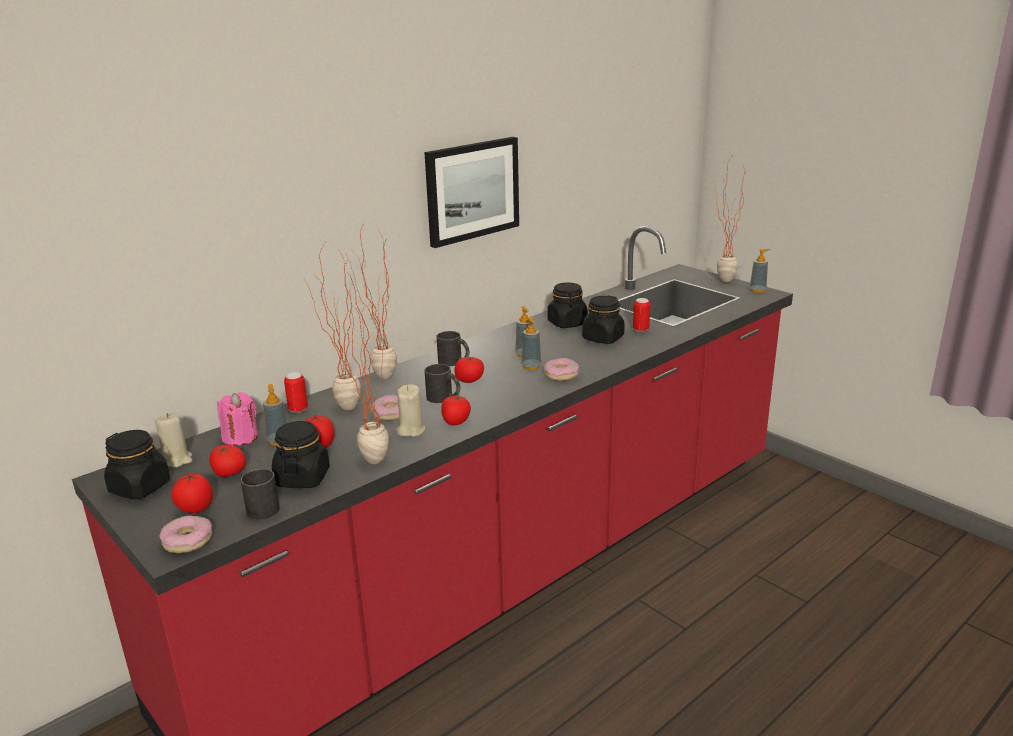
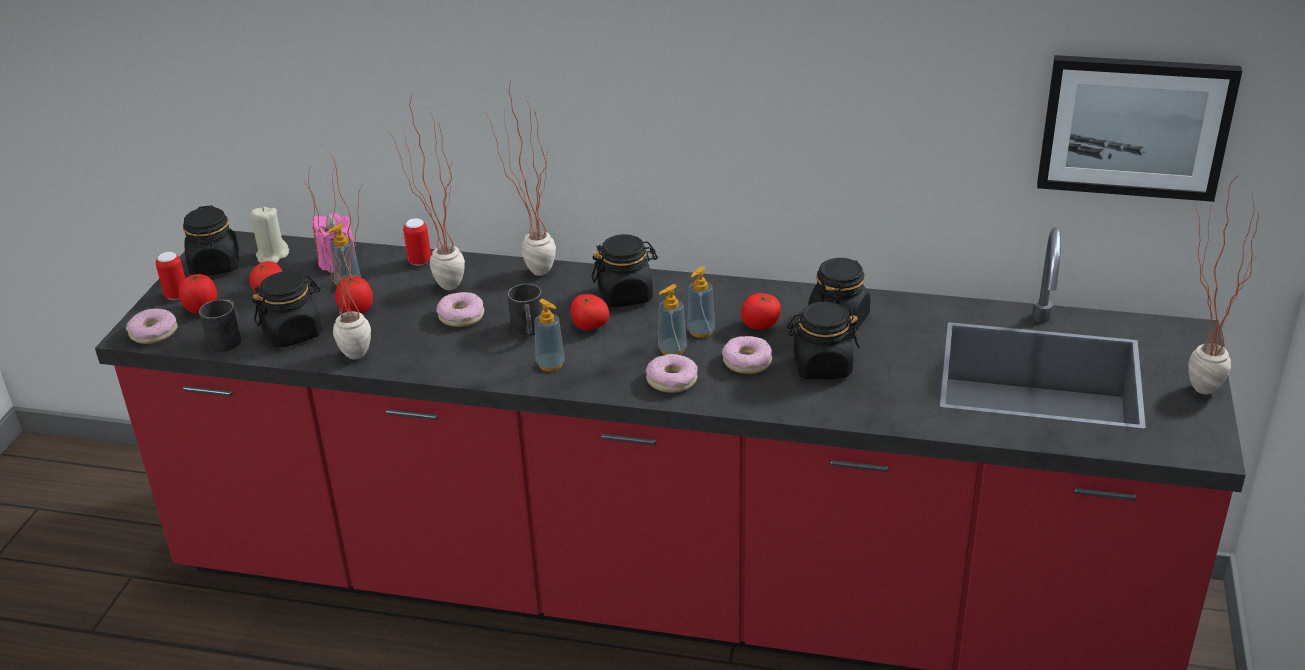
camera: 55 degrees right, 10 degrees up
beige candle [397,384,426,437] -> none
picture [424,137,519,248] -> picture moved to [1037,55,1242,202]
black mug [436,331,469,367] -> black jar [592,234,658,307]
tomato [441,395,471,426] -> tomato moved to [741,293,781,330]
can [633,298,650,332] -> can moved to [156,252,185,300]
soap dispenser [750,249,770,293] -> soap dispenser moved to [534,299,565,372]
none -> donut [722,336,772,374]

